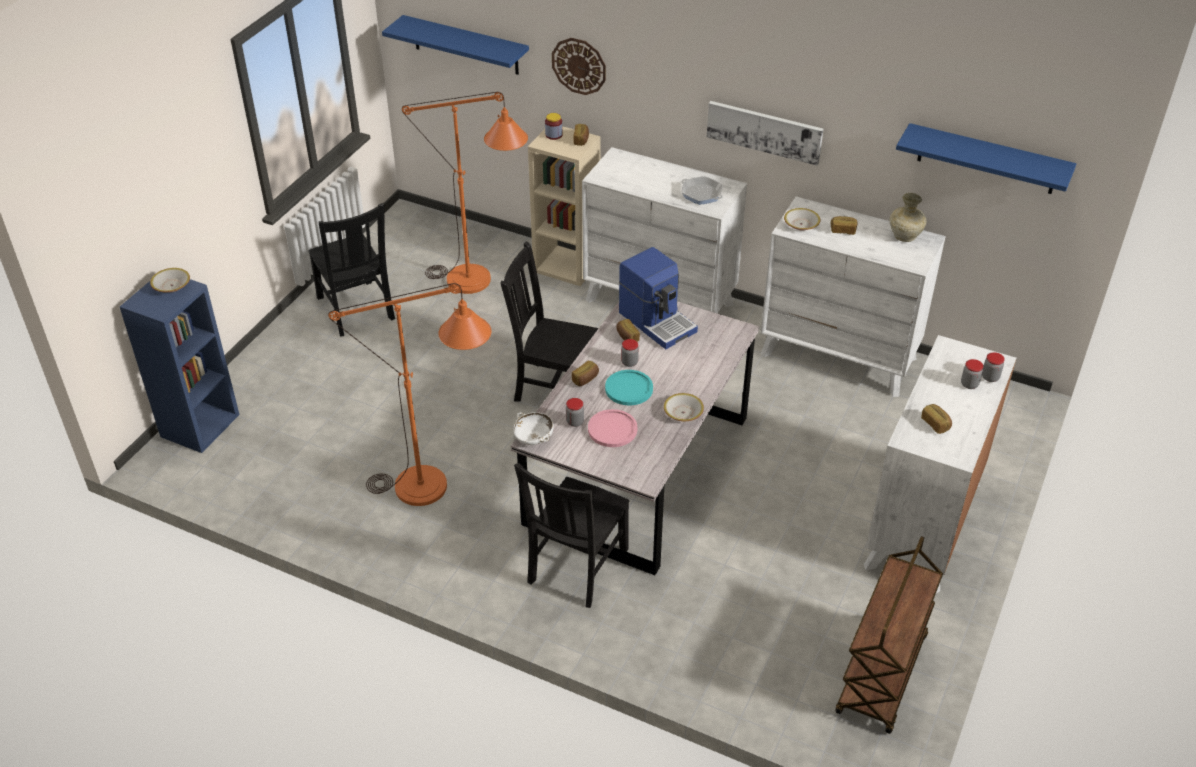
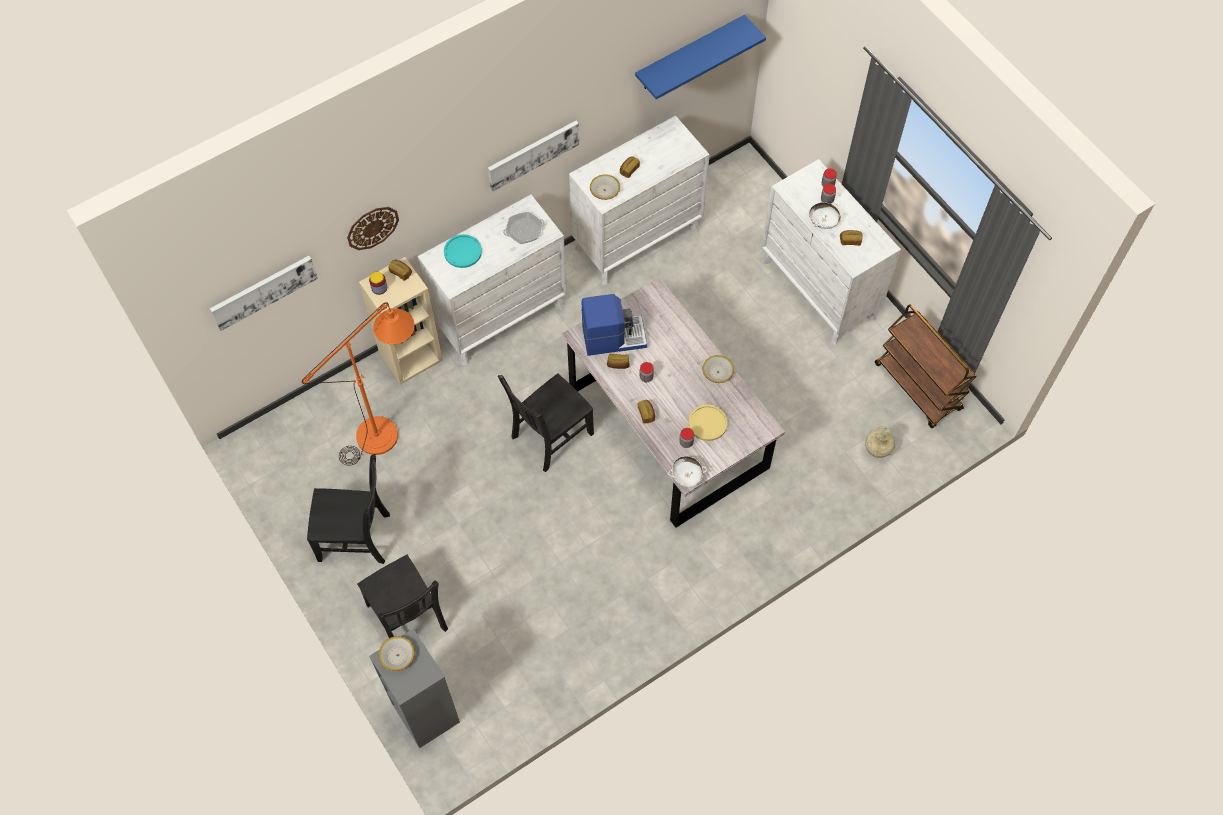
camera: 60 degrees left, 20 degrees up
blue bookcase [120,279,240,453] -> grey bookcase [369,629,460,748]
orange floor lamp [328,283,491,506] -> none
blue shelf [382,15,529,75] -> picture [210,256,318,331]
black chair [514,463,629,608] -> black chair moved to [357,555,448,638]
pink plate [588,409,637,447] -> yellow plate [689,405,728,441]
turquoise plate [605,370,653,405] -> turquoise plate moved to [444,234,482,268]
beige vase [890,193,926,242] -> beige vase moved to [865,426,895,458]
none -> white bowl [809,202,841,229]

